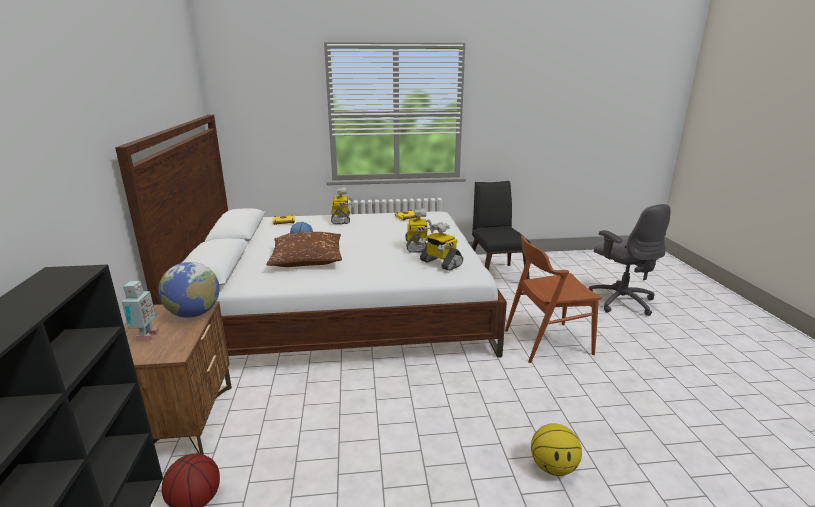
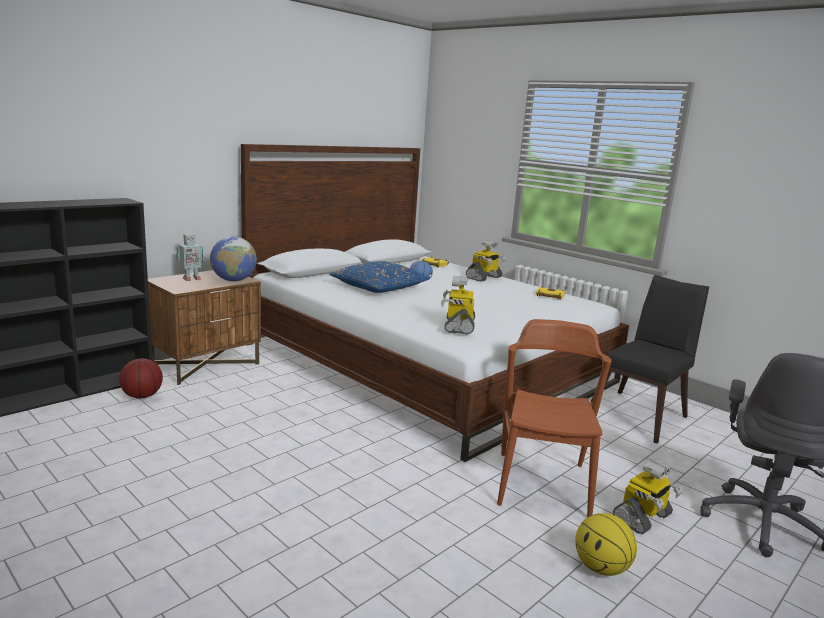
camera: 50 degrees right, 5 degrees down
brown pillow [266,232,342,267] -> blue pillow [329,261,430,293]
toy robot [405,208,434,253] -> toy robot moved to [613,459,683,534]
brown chair [505,236,602,363] -> brown chair turned 60 degrees clockwise [497,319,612,518]
basketball [531,423,582,476] -> basketball moved to [575,513,637,576]

